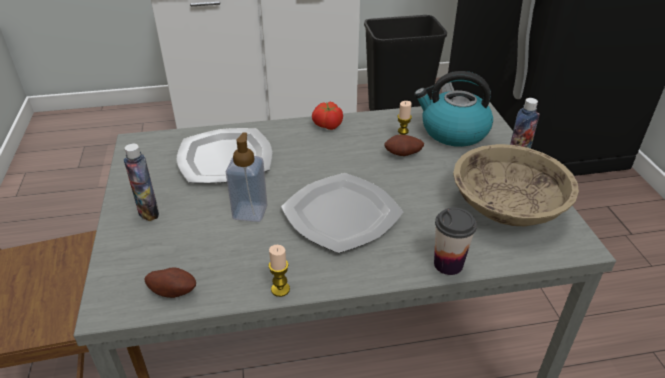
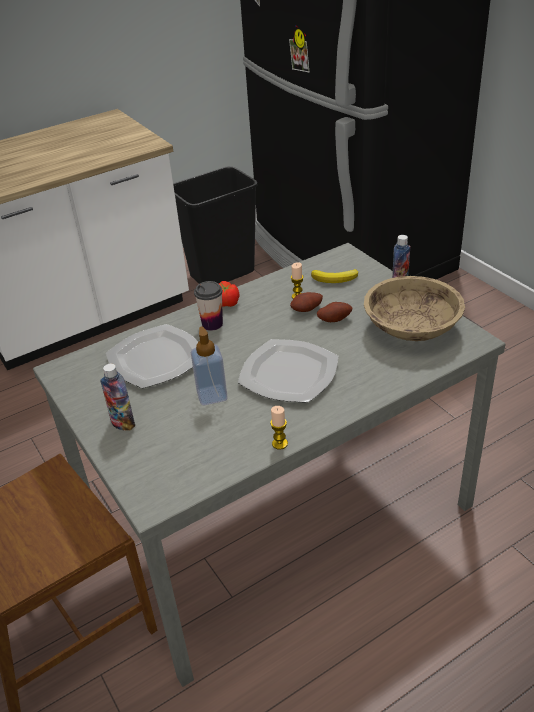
camera: 20 degrees left, 0 degrees up
potato [144,267,196,298] -> potato moved to [317,302,352,322]
kettle [414,71,493,147] -> banana [311,269,358,283]
cup [434,207,477,275] -> cup moved to [194,281,223,331]

